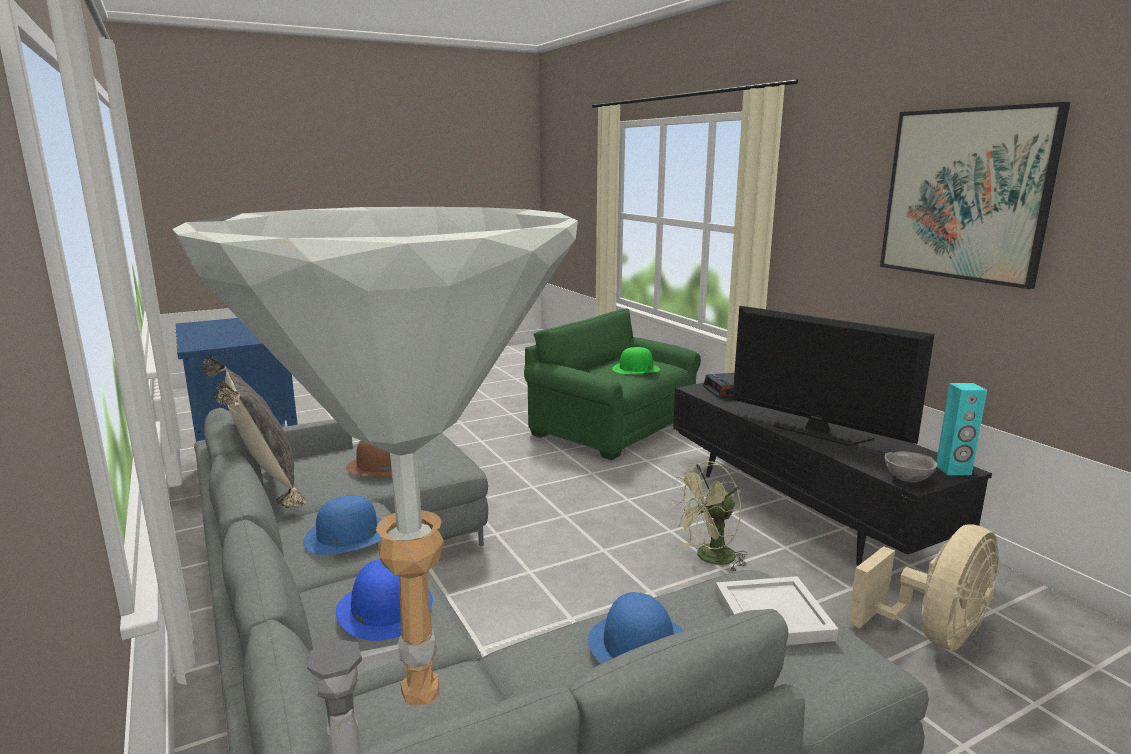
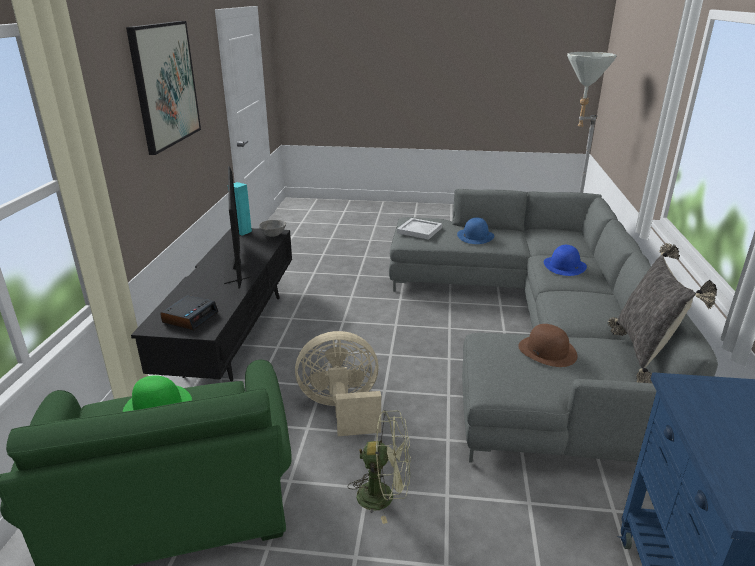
camera: 145 degrees left, 10 degrees up
blue hat [303,495,382,555] -> none
green fan [672,461,747,572] -> green fan moved to [348,410,411,524]
beige fan [848,524,1000,650] -> beige fan moved to [295,331,381,436]

